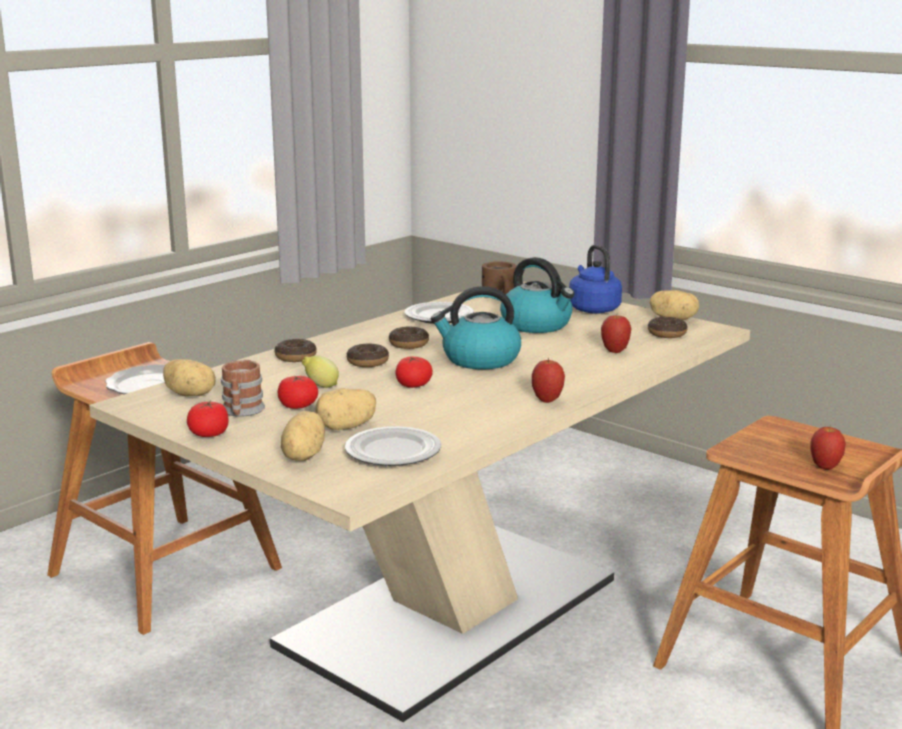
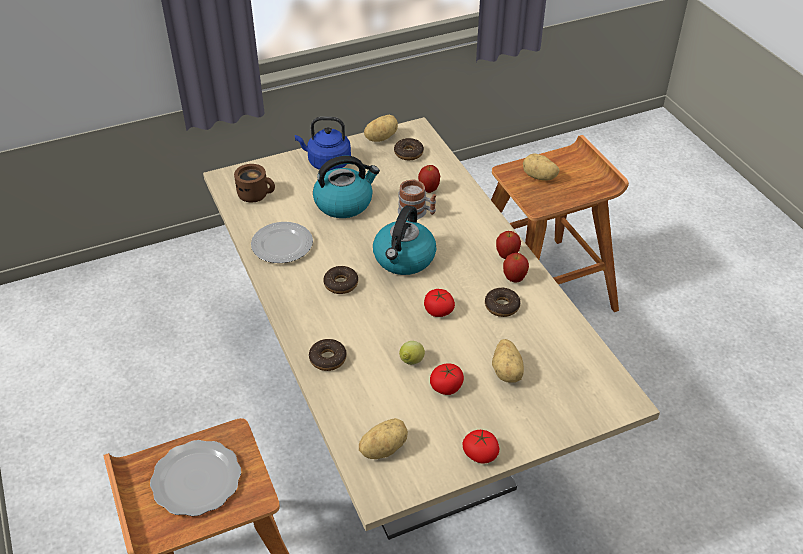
camera: 65 degrees left, 25 degrees up
mug [221,360,265,417] -> mug moved to [398,179,436,220]
potato [281,411,325,461] -> potato moved to [523,153,560,180]
plate [345,426,441,466] -> none
donut [347,344,389,367] -> donut moved to [485,288,521,317]
apple [811,425,846,470] -> apple moved to [503,253,529,283]

